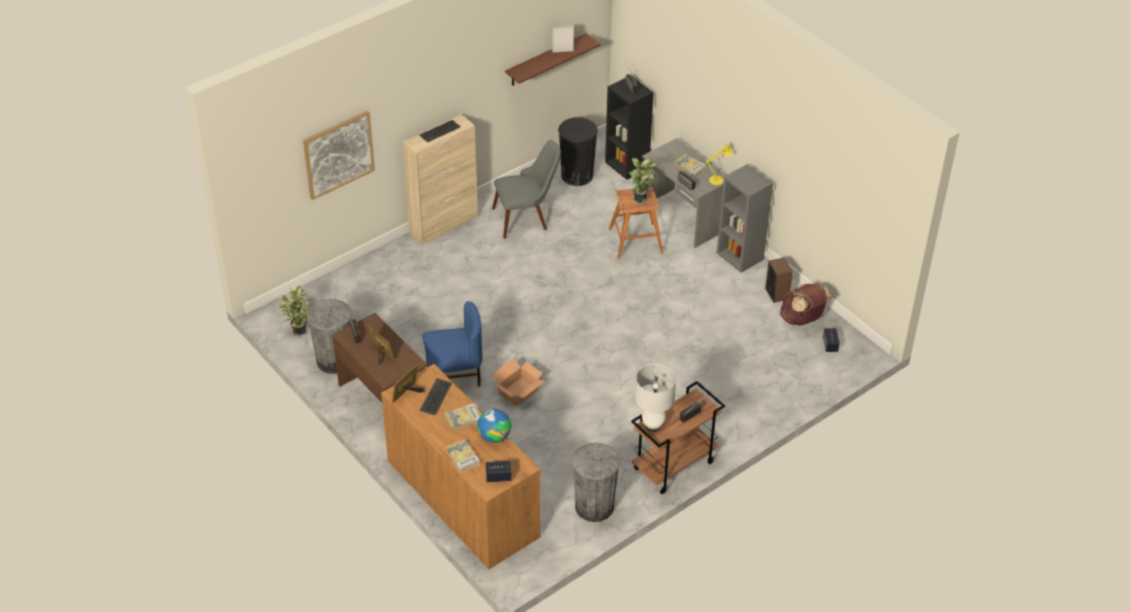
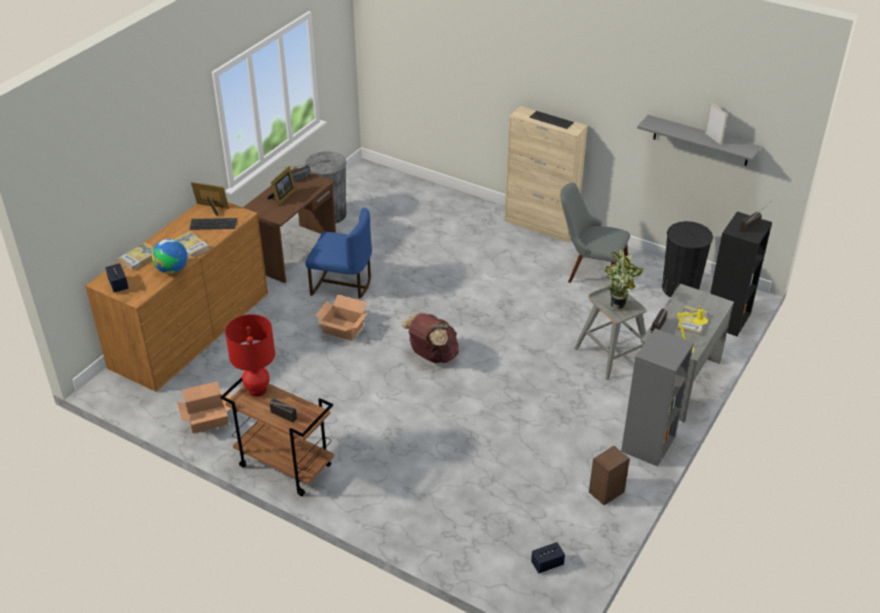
camera: 70 degrees right, 5 degrees down
potted plant [279,286,311,337] -> none
picture [303,111,375,200] -> none
blue chair [423,301,483,387] -> blue chair turned 45 degrees counterclockwise [305,208,372,299]
grey chair [492,140,561,239] -> grey chair turned 150 degrees clockwise [560,182,630,283]
brown shelf [505,33,600,86] -> grey shelf [637,115,761,166]
grey trash can [572,442,620,522] -> cardboard box [177,381,232,433]
brown stool [609,187,663,259] -> grey stool [574,284,647,380]
white table lamp [635,364,676,432] -> red table lamp [225,314,275,397]
brown backpack [780,284,834,326] -> brown backpack moved to [402,313,459,363]

